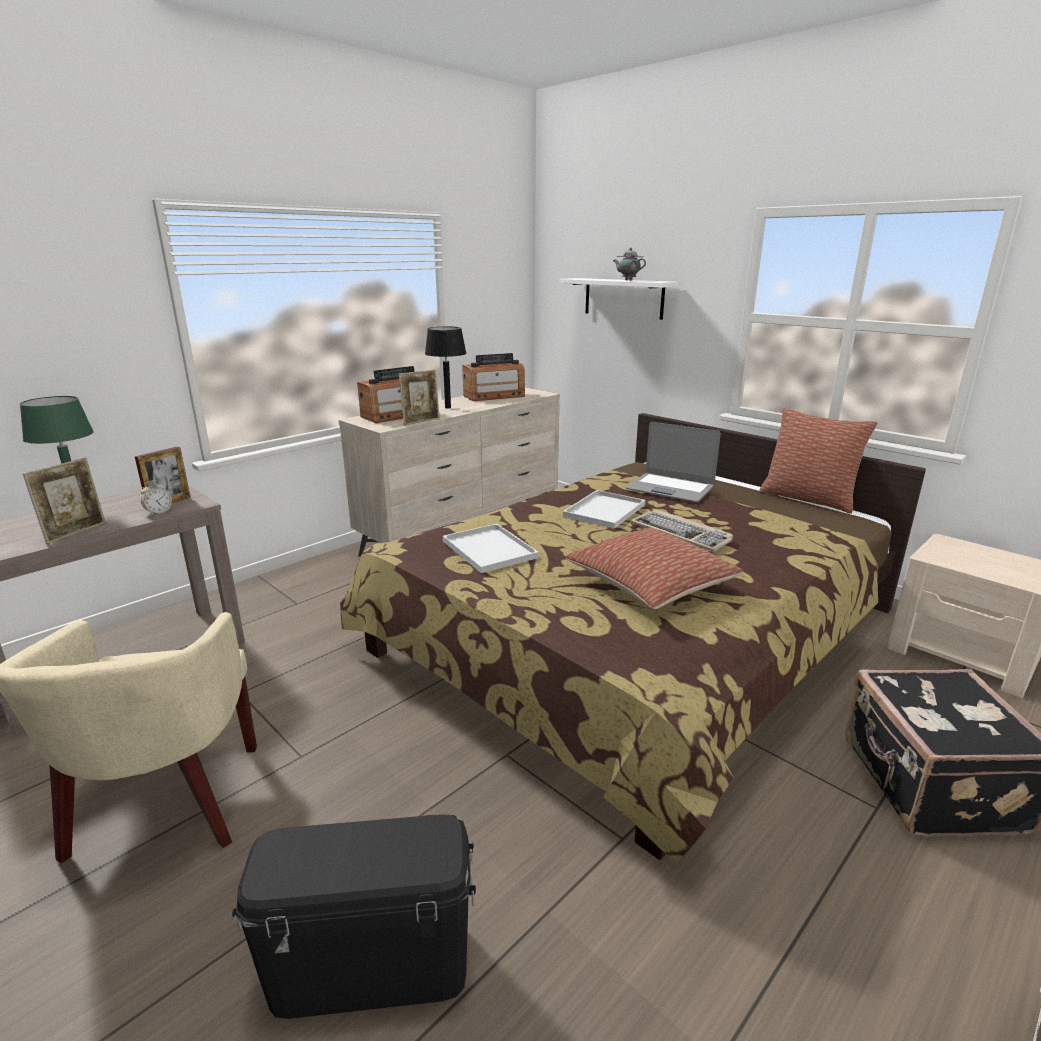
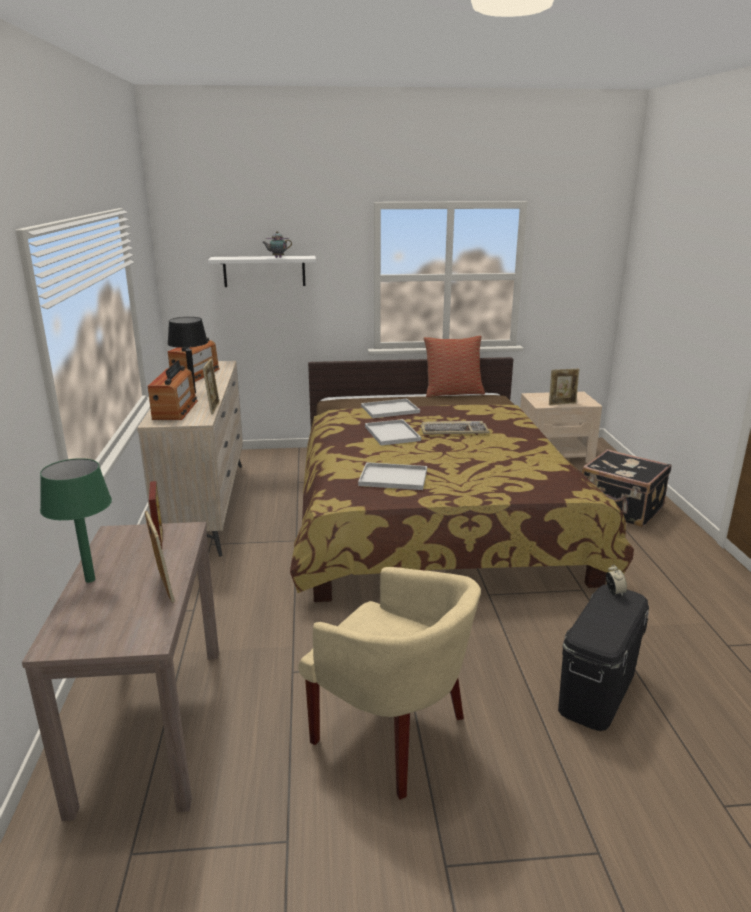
camera: 50 degrees left, 0 degrees up
alarm clock [141,480,172,516] -> alarm clock moved to [606,564,627,597]
pillow [565,528,743,609] -> none
laptop [626,422,721,502] -> white tray [361,399,420,418]
none -> picture frame [549,369,579,405]

